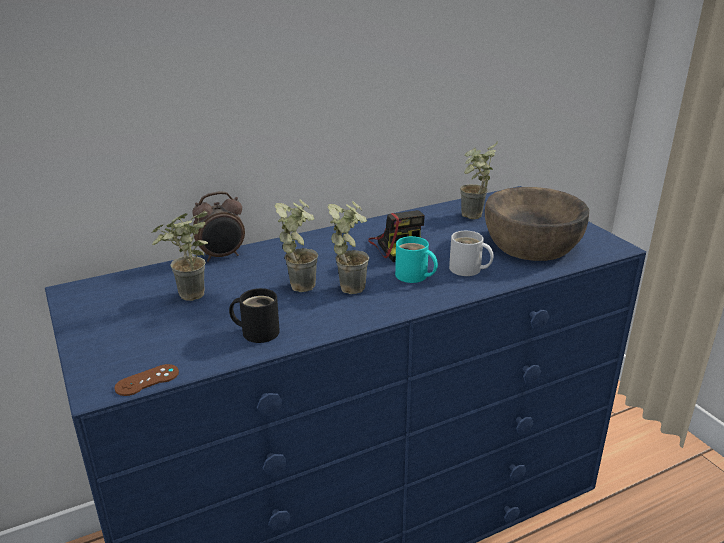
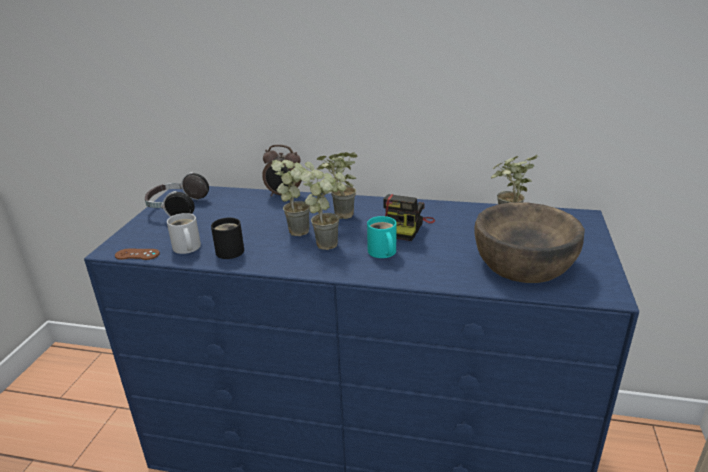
camera: 40 degrees right, 0 degrees up
potted plant [151,211,208,301] -> potted plant moved to [316,152,358,219]
white mug [449,231,494,276] -> white mug moved to [167,213,201,254]
none -> headphones [145,172,209,217]

